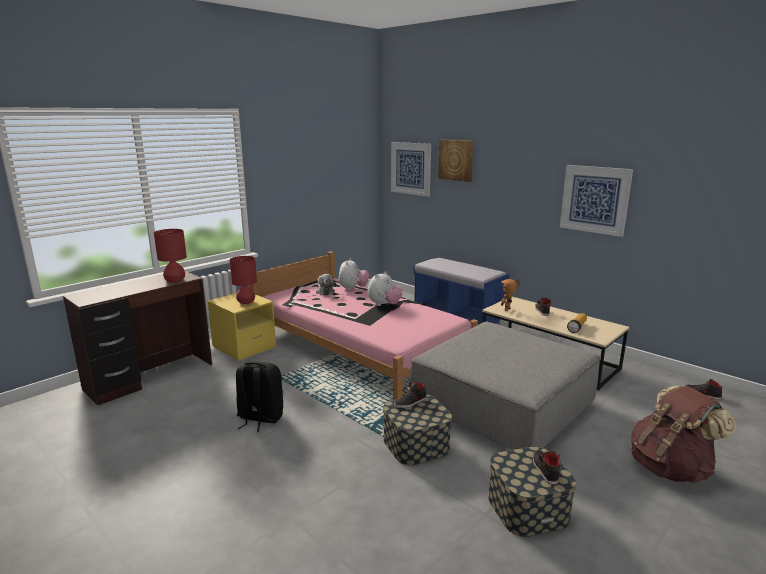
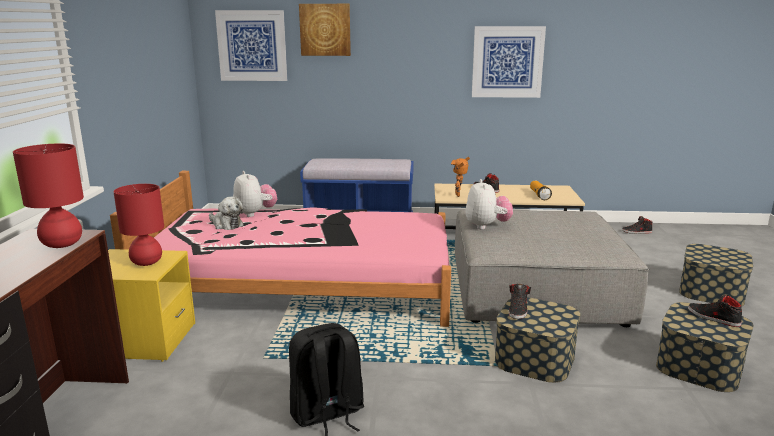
camera: 40 degrees left, 0 degrees up
plush toy [368,271,403,306] -> plush toy moved to [465,179,513,229]
brown backpack [631,386,736,483] -> storage box [679,244,753,306]

